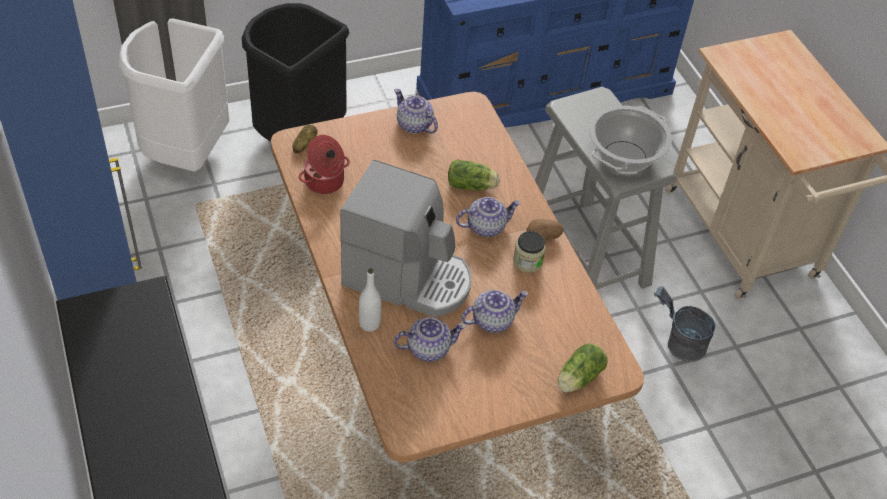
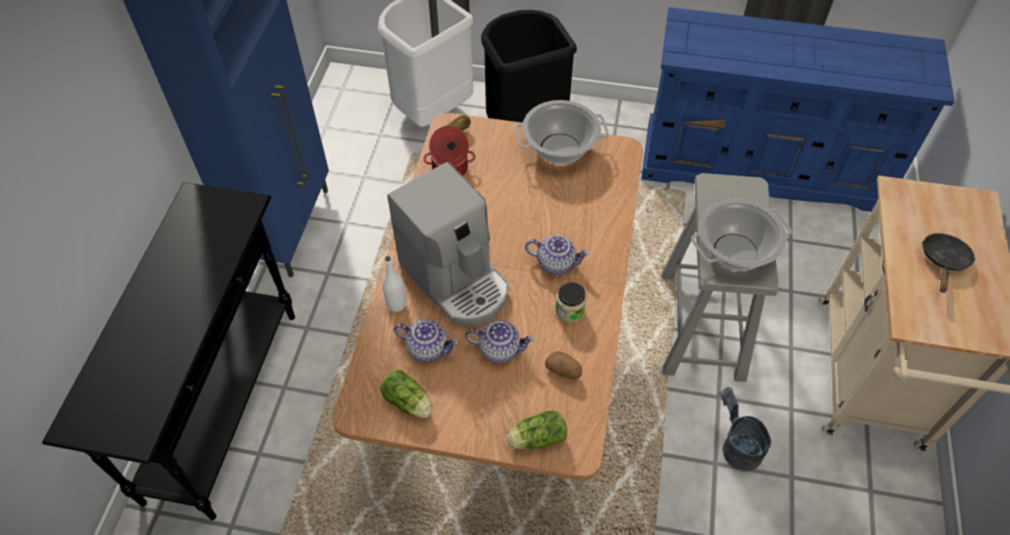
camera: 35 degrees right, 5 degrees up
teapot [394,89,438,134] -> cooking pot [515,100,609,164]
lettuce [448,159,500,191] -> lettuce moved to [380,370,433,418]
potato [526,219,563,240] -> potato moved to [545,351,582,379]
none -> black frying pan [922,233,976,293]

